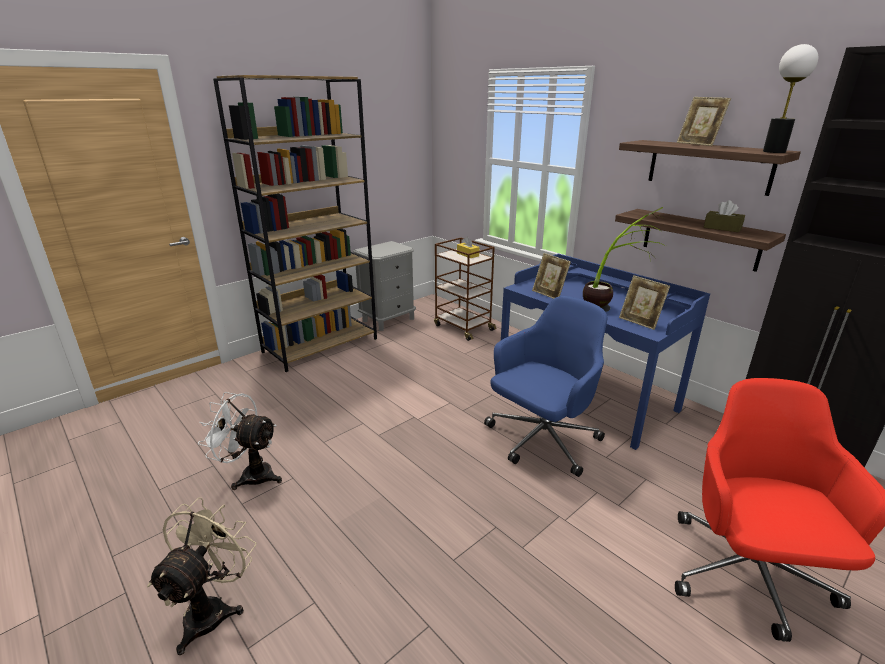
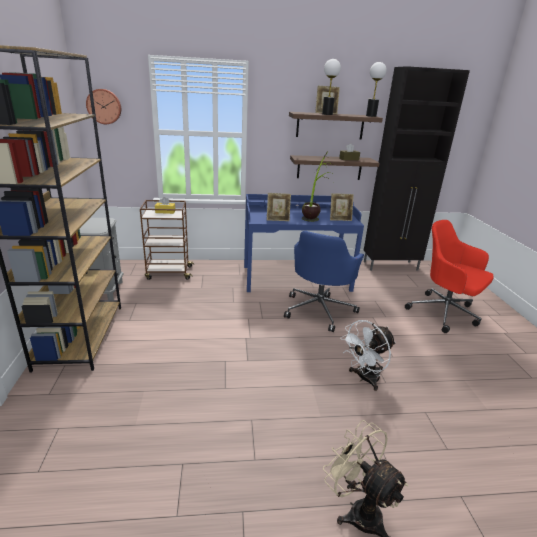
camera: 55 degrees left, 0 degrees up
white fan [198,392,282,490] -> white fan moved to [340,320,396,391]
blue office chair [484,296,607,477] -> blue office chair turned 150 degrees counterclockwise [284,231,364,332]
none -> wall clock [86,89,121,124]
none -> table lamp [322,59,341,115]

